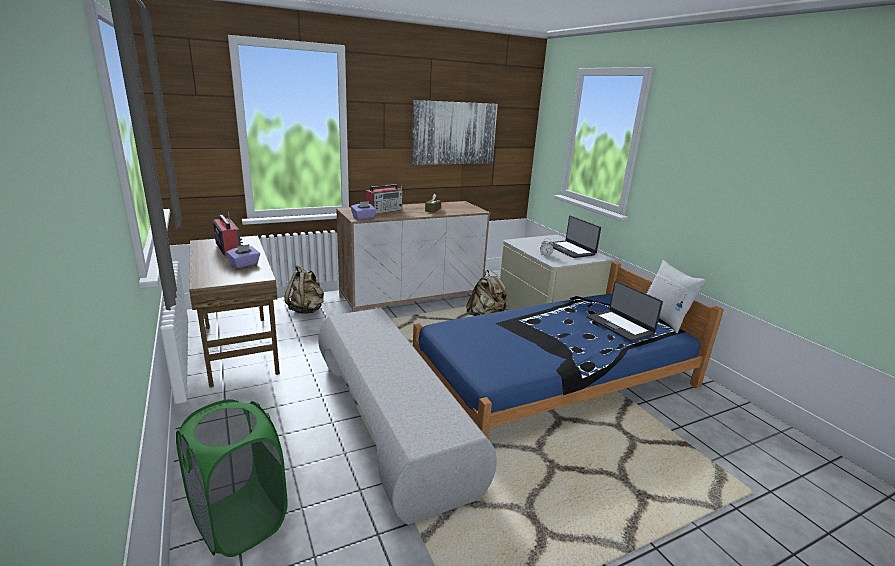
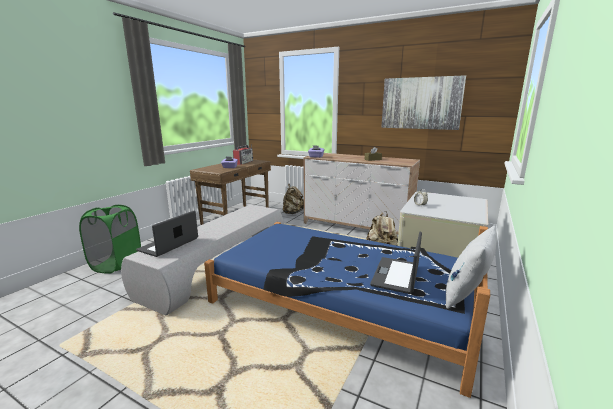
camera: 55 degrees right, 5 degrees down
radio [366,184,403,214] -> none
laptop [548,216,601,258] -> laptop moved to [136,210,198,257]

